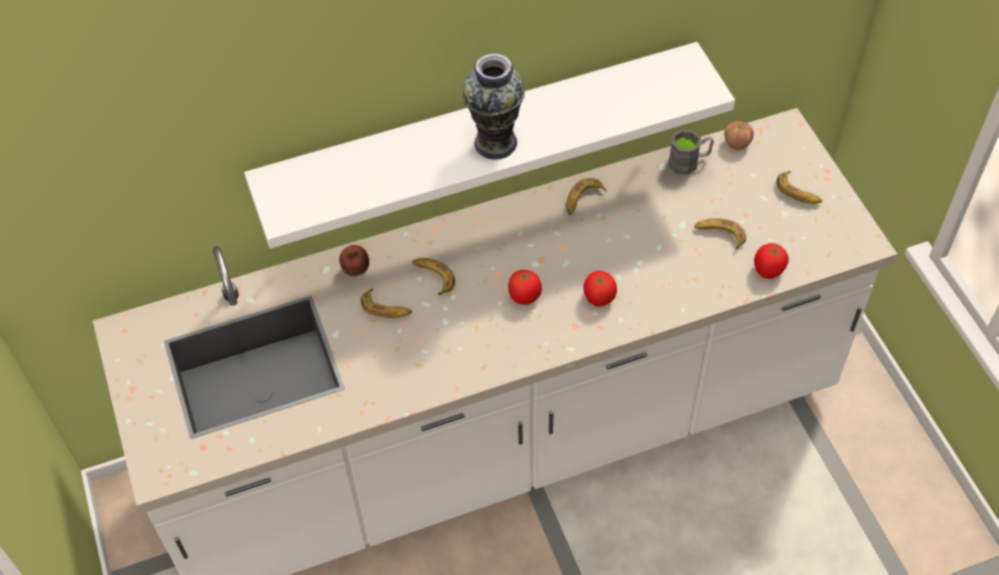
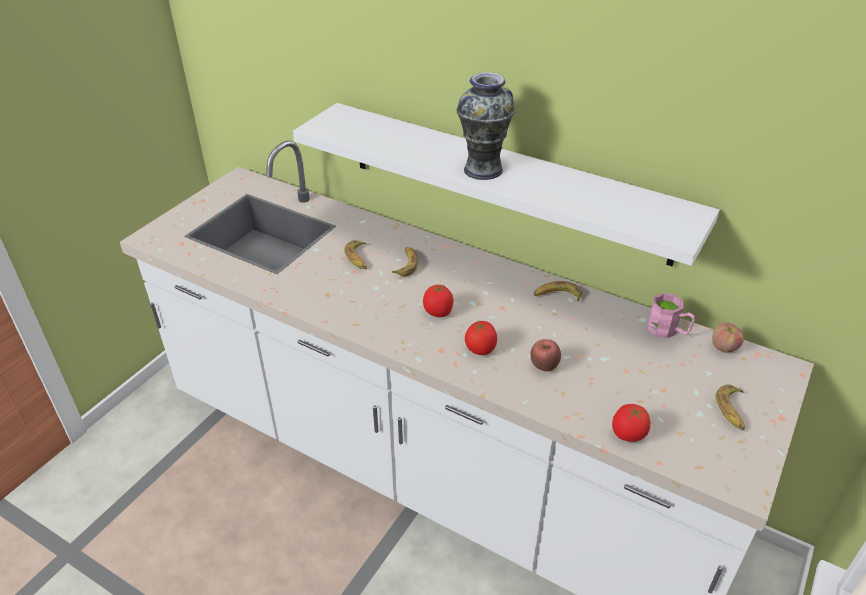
camera: 50 degrees right, 15 degrees down
apple [339,245,369,276] -> apple moved to [530,339,561,372]
grey mug [668,129,714,175] -> pink mug [647,293,695,338]
banana [694,218,746,249] -> none

